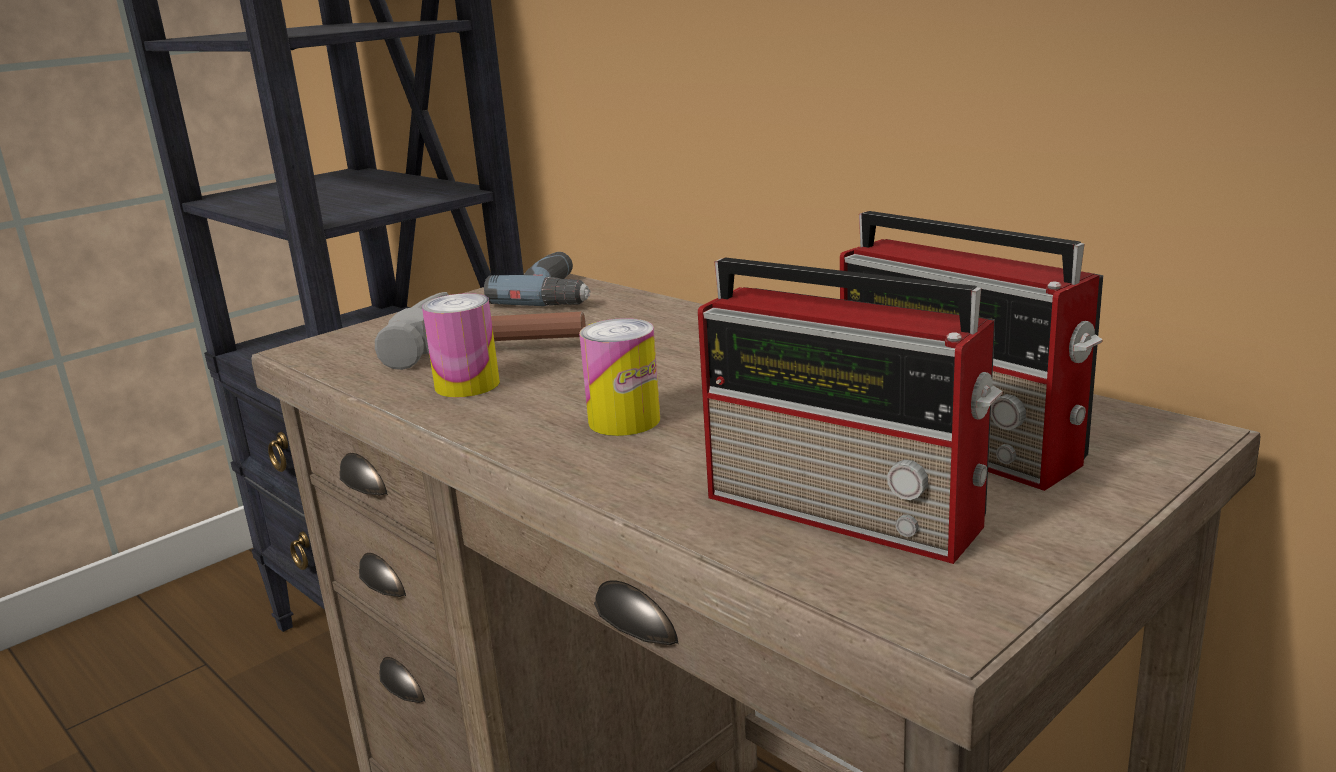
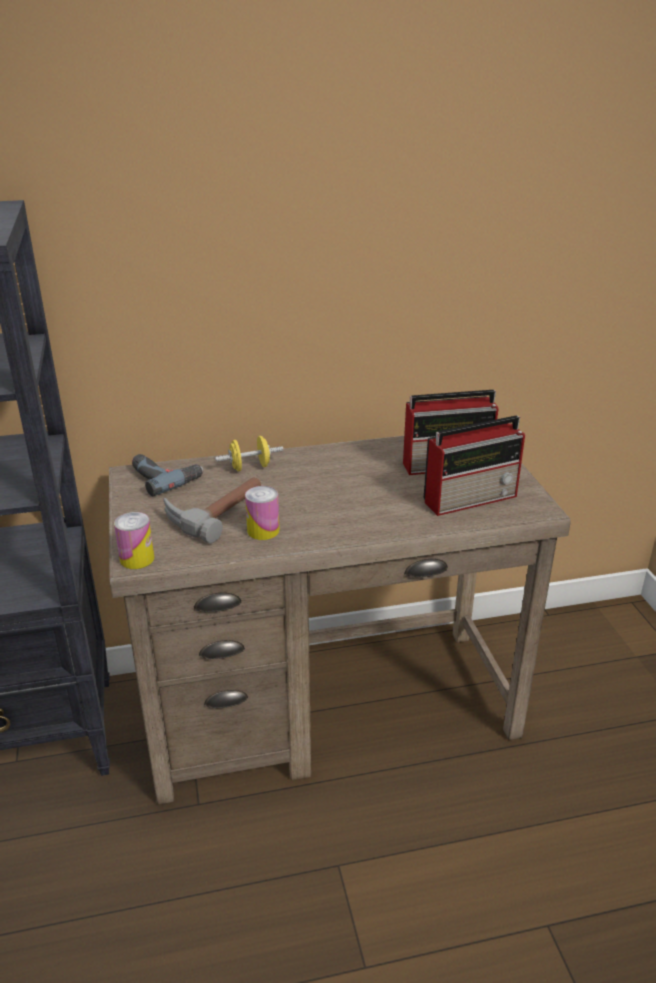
camera: 60 degrees left, 10 degrees up
can [579,318,660,436] -> can moved to [114,512,154,569]
none -> yellow dumbbell [215,436,284,471]

